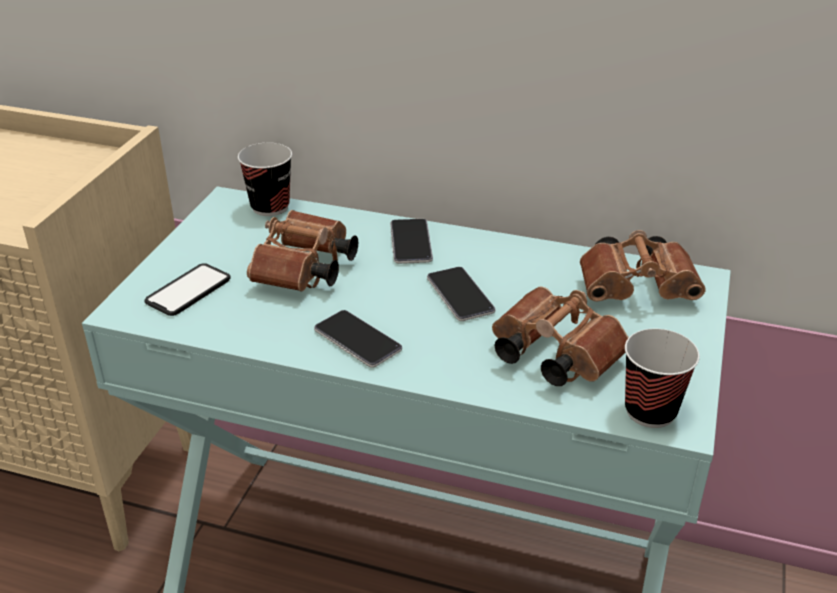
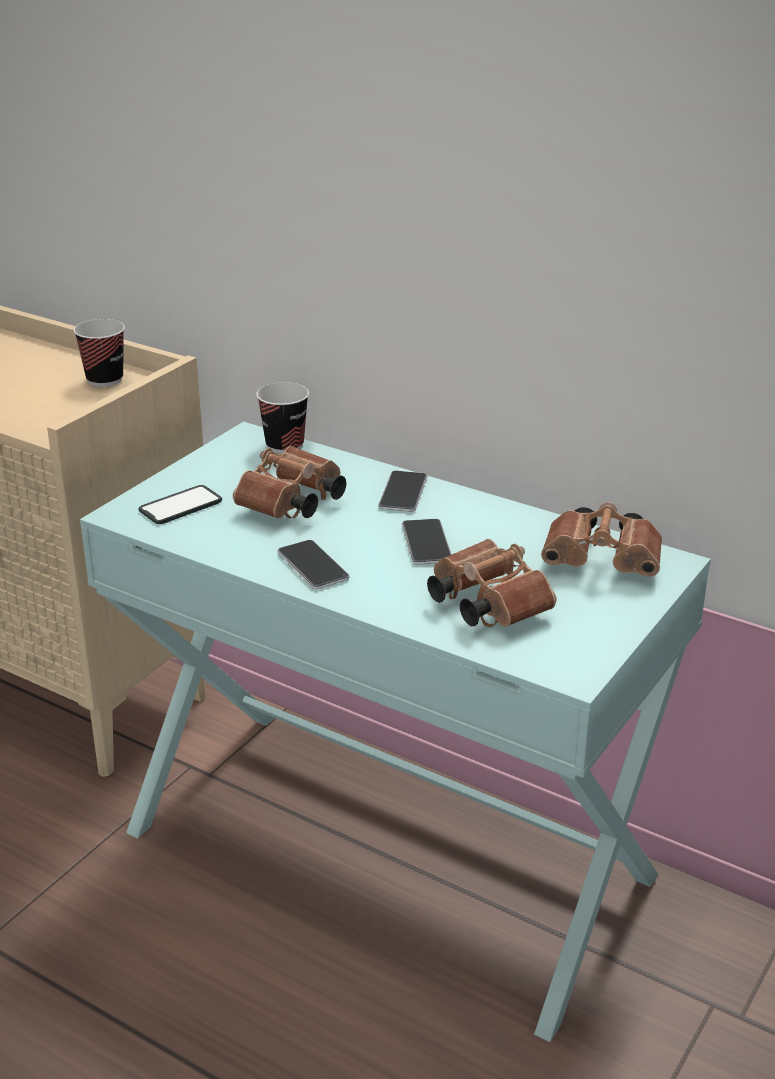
camera: 15 degrees right, 5 degrees down
cup [625,329,700,428] -> cup moved to [74,319,125,387]

